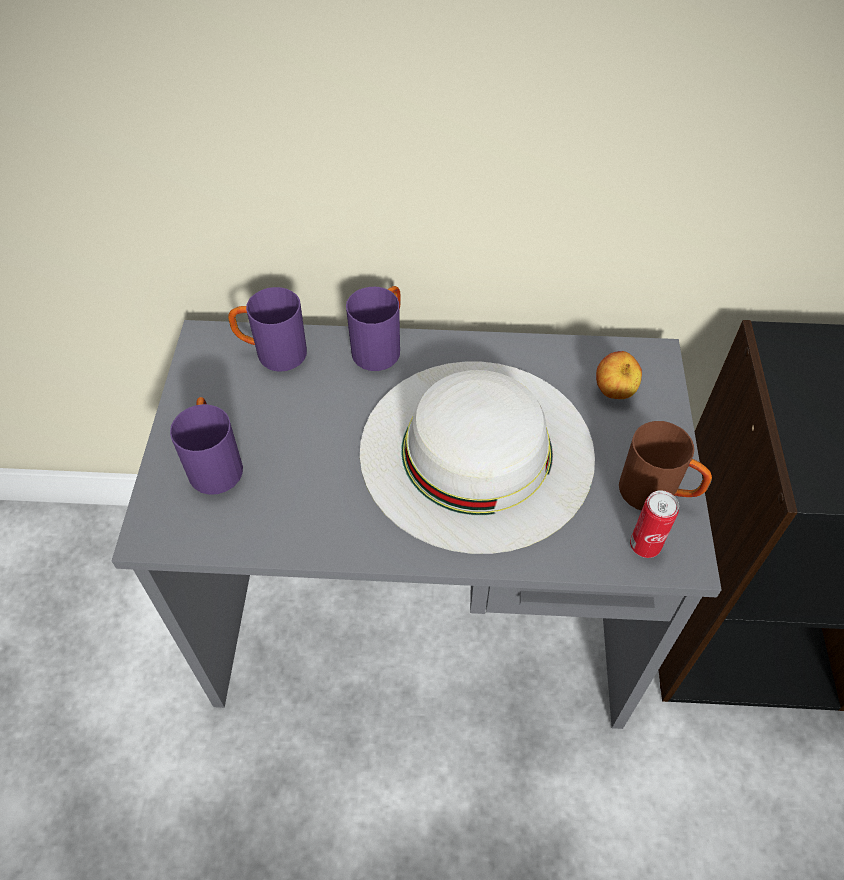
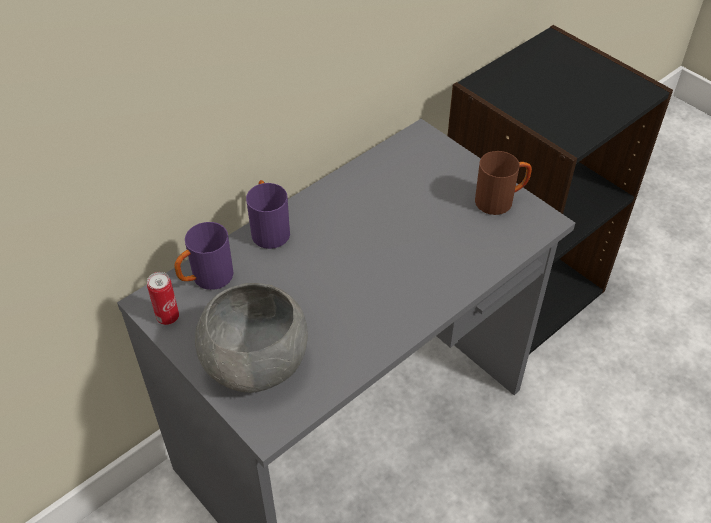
camera: 45 degrees left, 5 degrees down
purple mug [170,397,243,495] -> grey bowl [195,283,308,393]
white hat [360,362,595,554] -> none
apple [596,351,642,399] -> none
can [630,490,679,558] -> can moved to [147,272,179,325]

